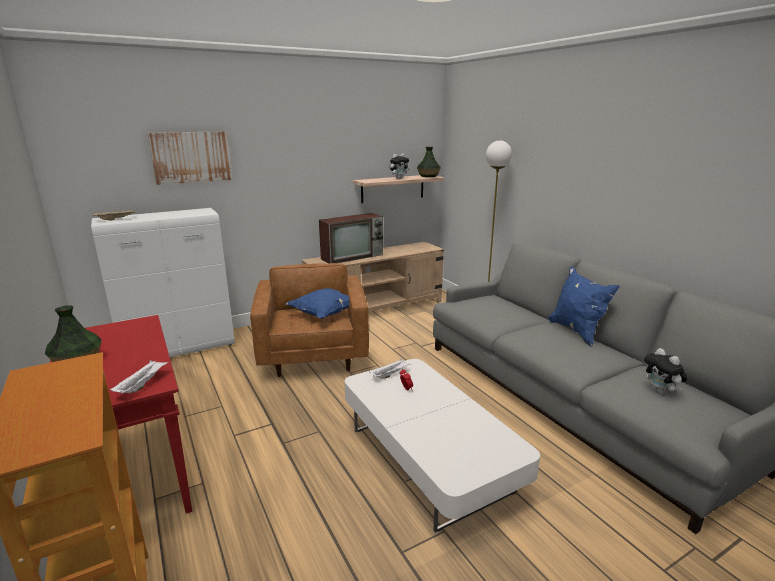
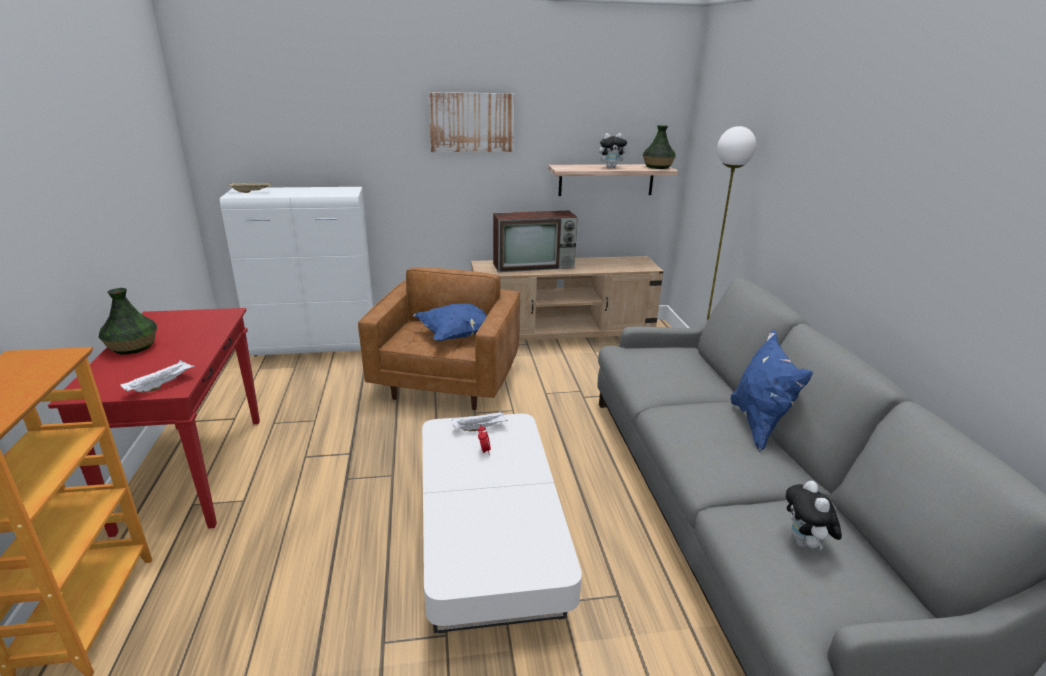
camera: 20 degrees right, 5 degrees up
picture [148,131,232,185] -> picture moved to [429,92,514,152]

